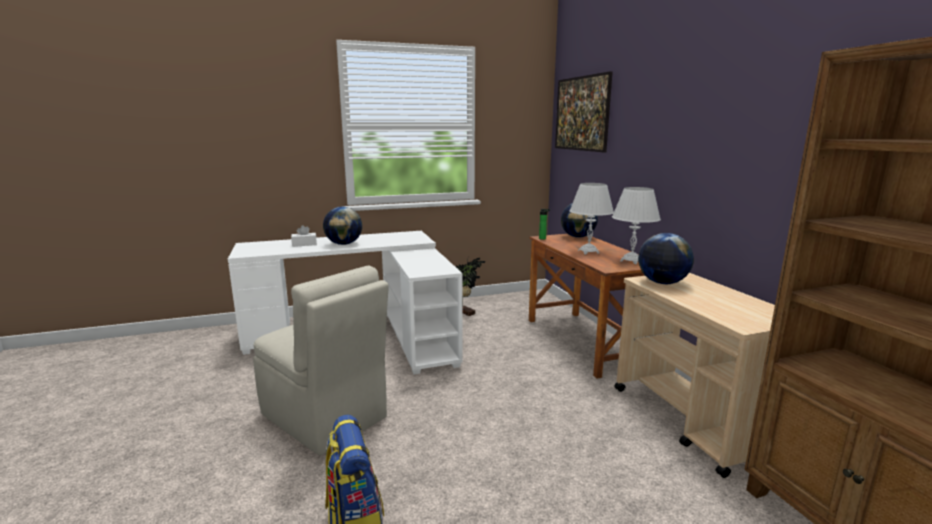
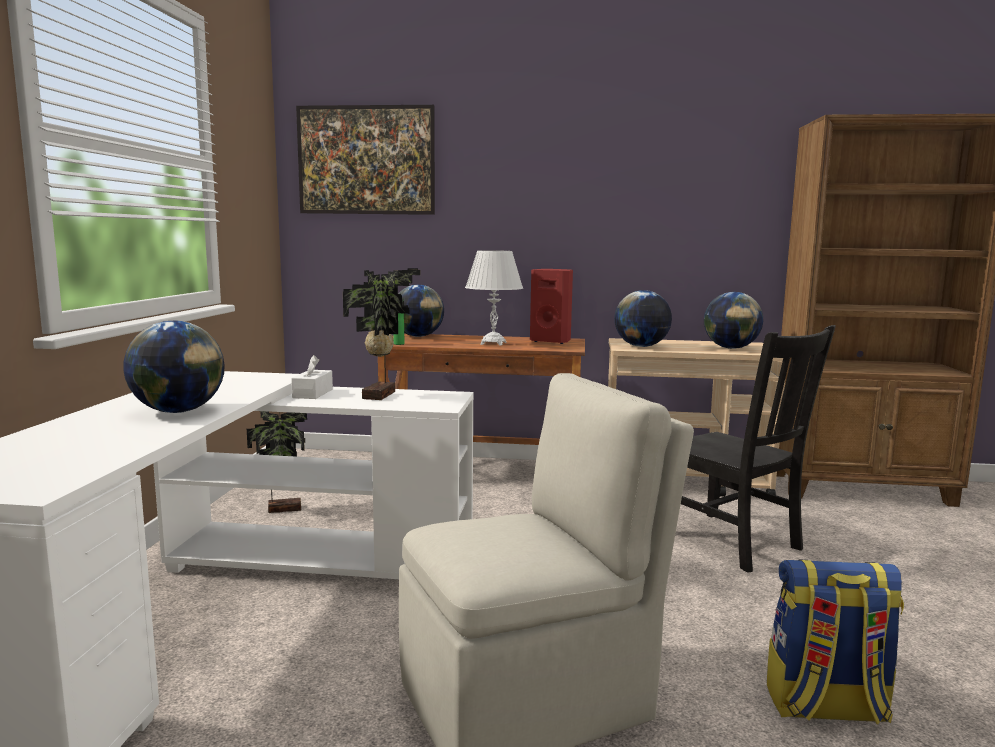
camera: 65 degrees left, 5 degrees down
white tissue box [291,225,317,247] -> white tissue box moved to [291,355,333,399]
white table lamp [612,187,661,264] -> red speaker [530,269,573,344]
none -> potted plant [343,268,421,400]
none -> black chair [681,325,836,573]
none -> globe [704,292,763,349]

